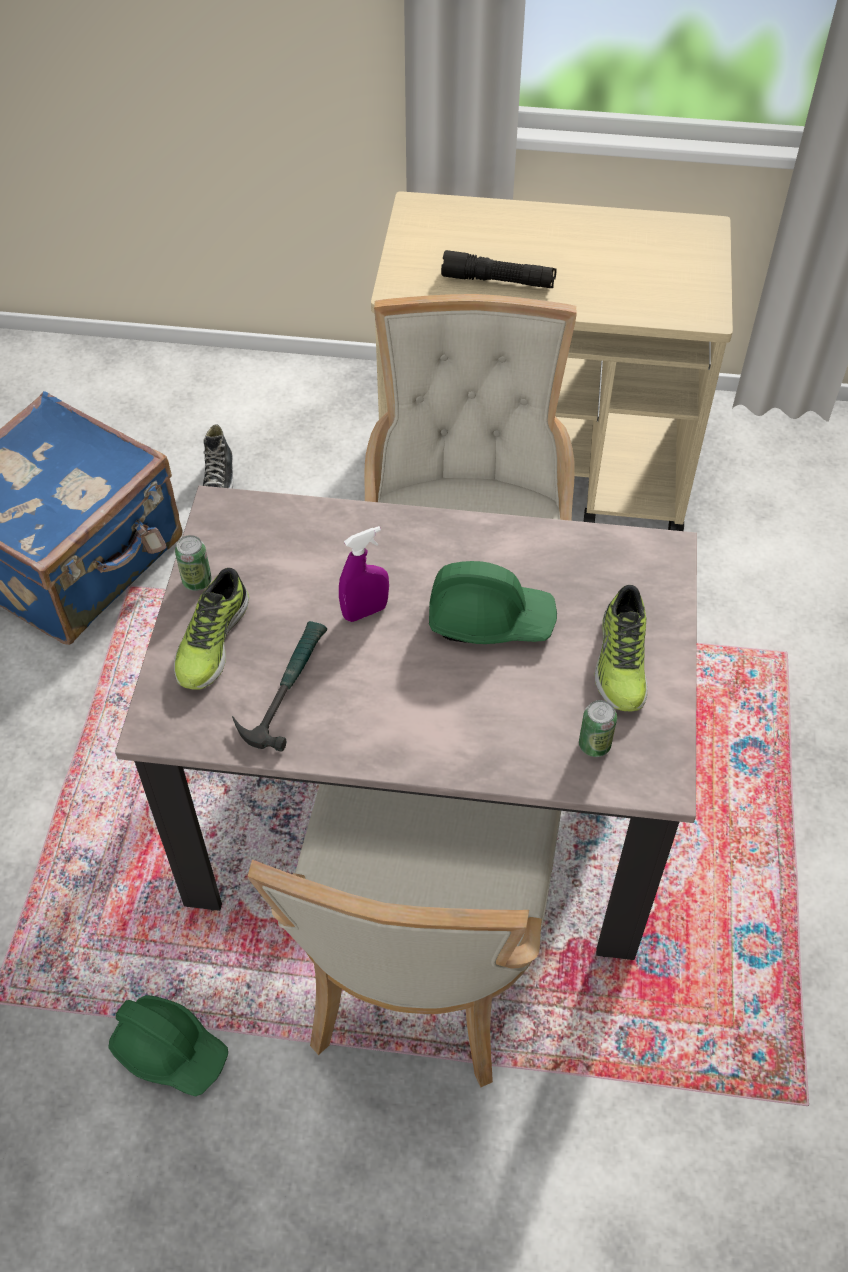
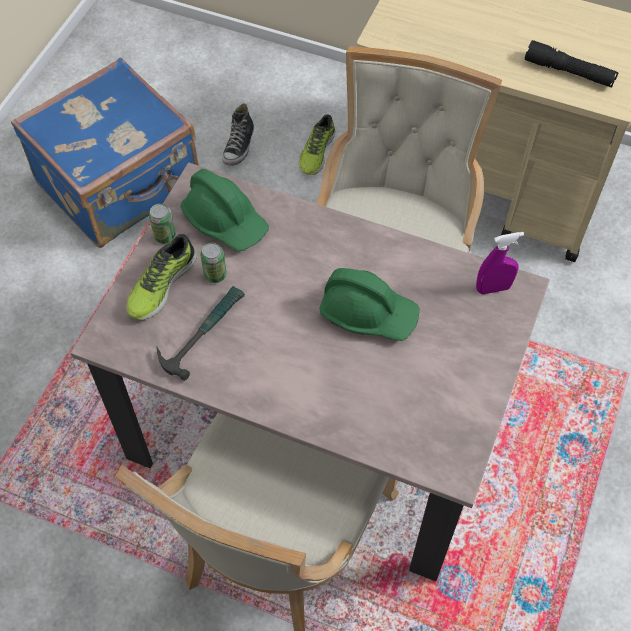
camera: 15 degrees right, 5 degrees up
green hard hat [108,995,228,1097] -> green hard hat moved to [180,169,269,251]
purple spray bottle [339,526,389,622] -> purple spray bottle moved to [476,232,524,294]
black flashlight [441,250,557,288] -> black flashlight moved to [525,40,618,87]
can [579,700,617,757] -> can moved to [200,243,227,283]
shoe [595,585,648,712] -> shoe moved to [299,115,335,175]

